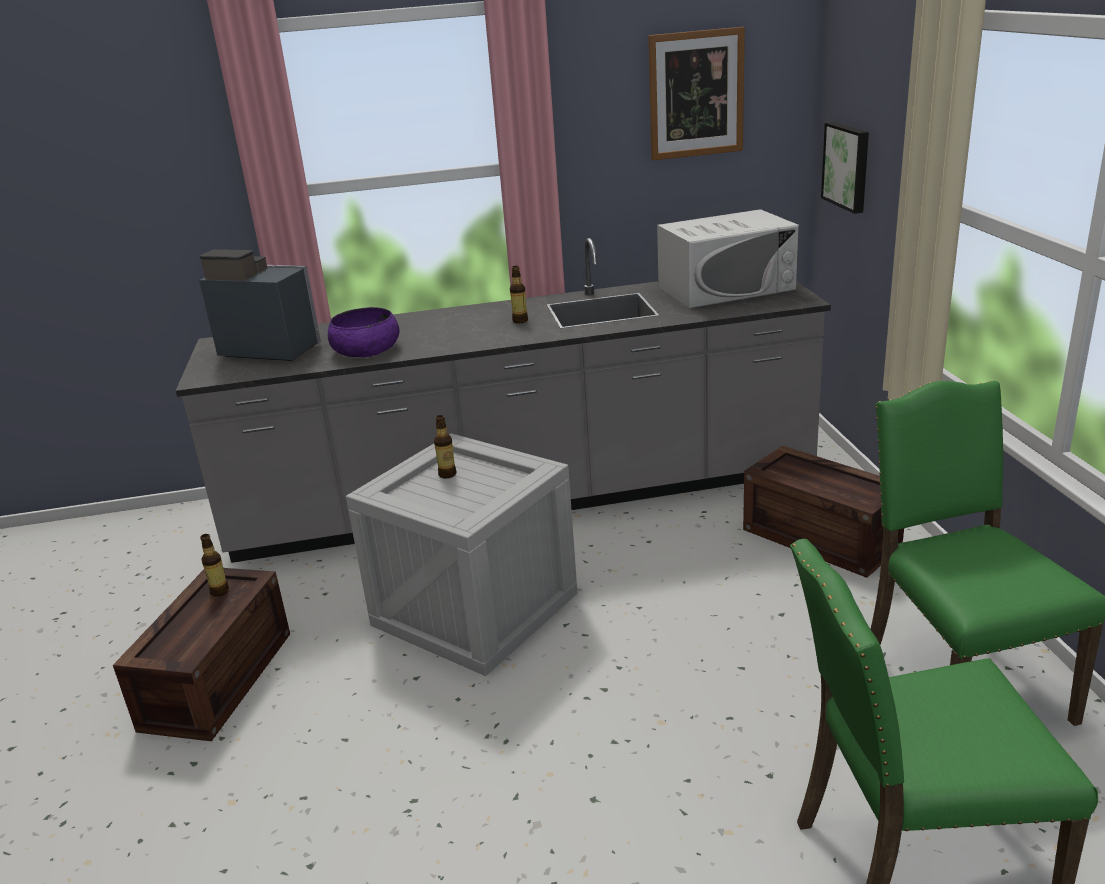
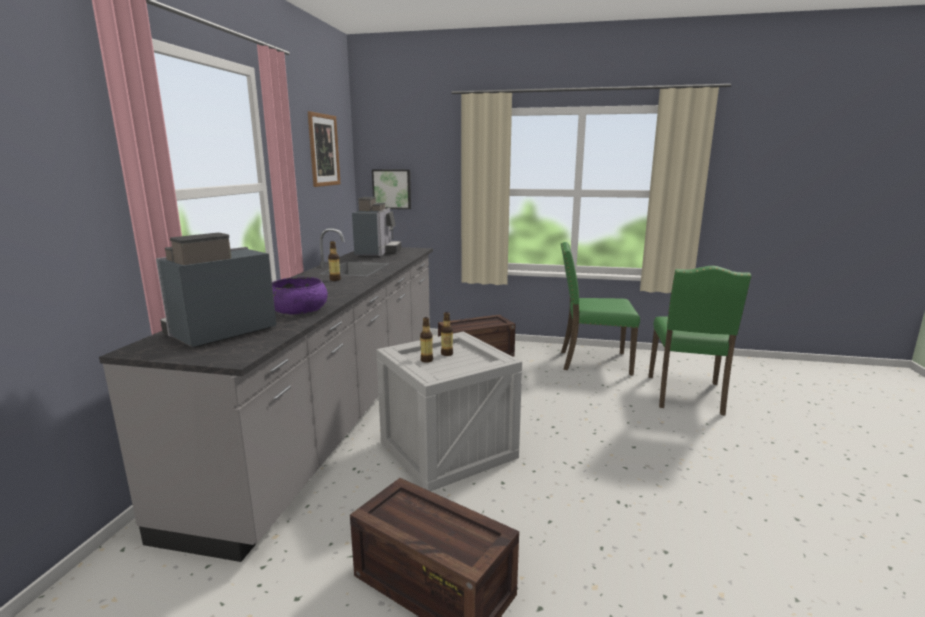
camera: 70 degrees left, 10 degrees down
bottle [200,534,229,597] -> bottle moved to [441,312,453,356]
white microwave [657,209,799,308] -> coffee machine [352,197,402,257]

